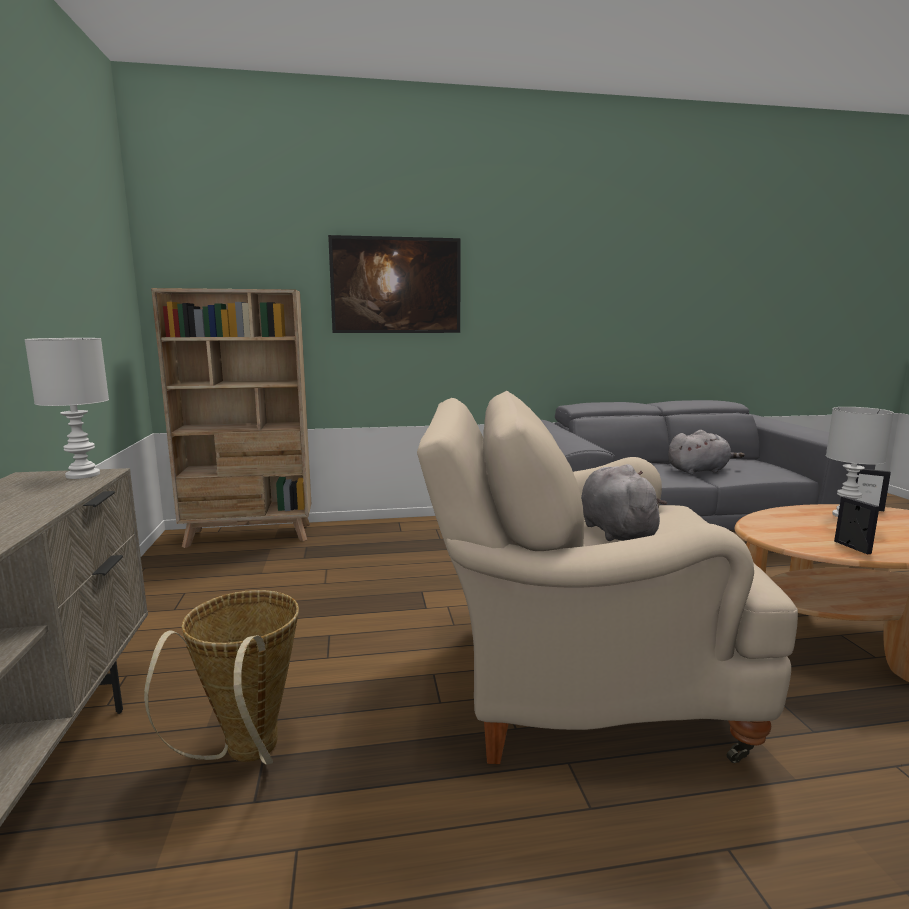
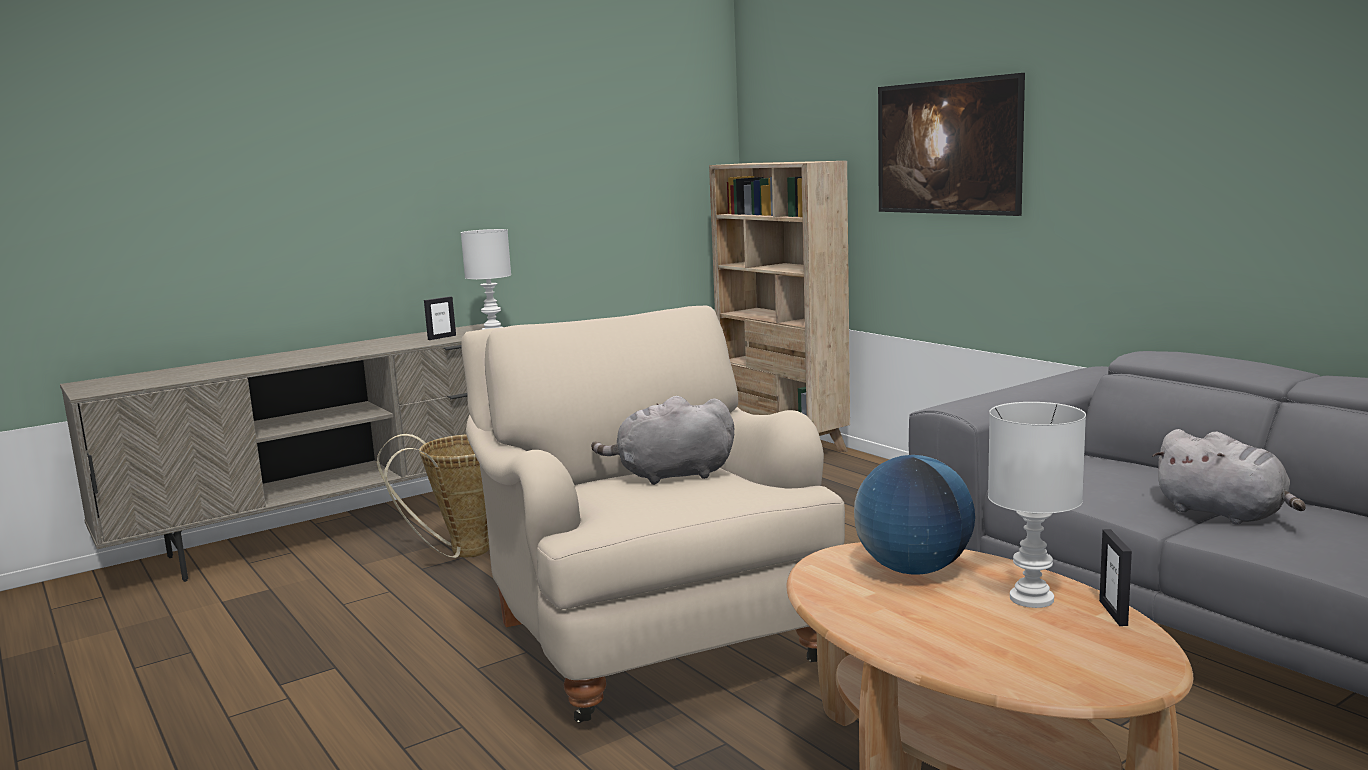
camera: 65 degrees right, 0 degrees up
grey plush toy [581,464,667,541] -> grey plush toy turned 150 degrees counterclockwise [591,396,734,485]
picture frame [834,496,879,554] -> picture frame moved to [424,296,456,340]
none -> globe [854,455,975,574]

